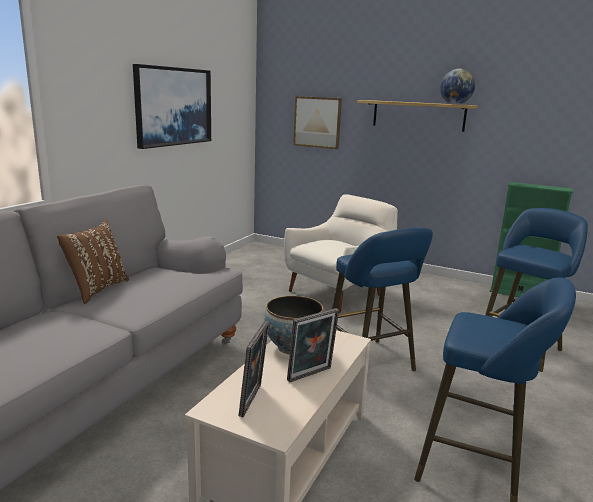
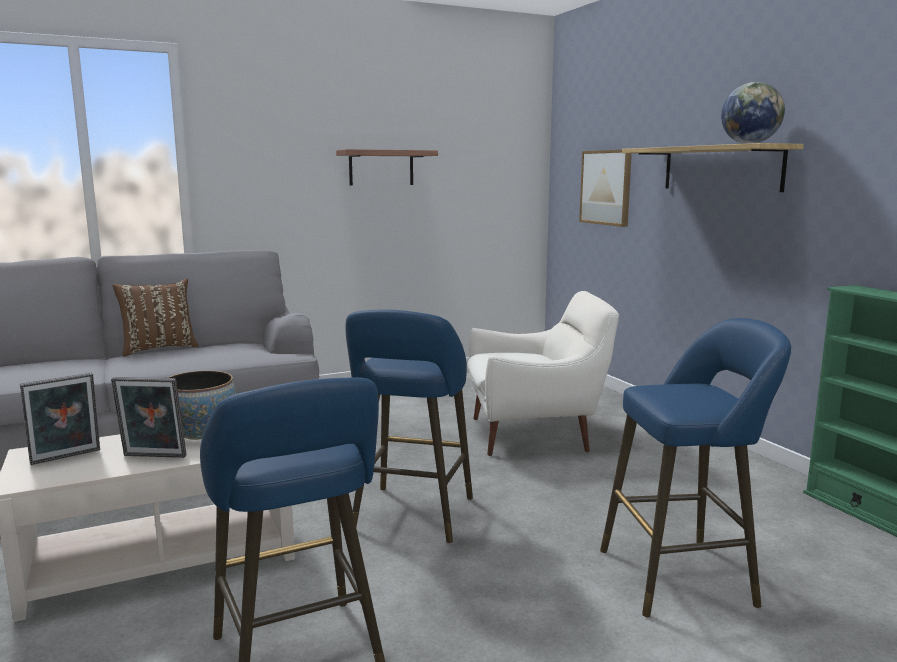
camera: 40 degrees right, 5 degrees down
picture [133,64,211,149] -> shelf [336,149,438,186]

